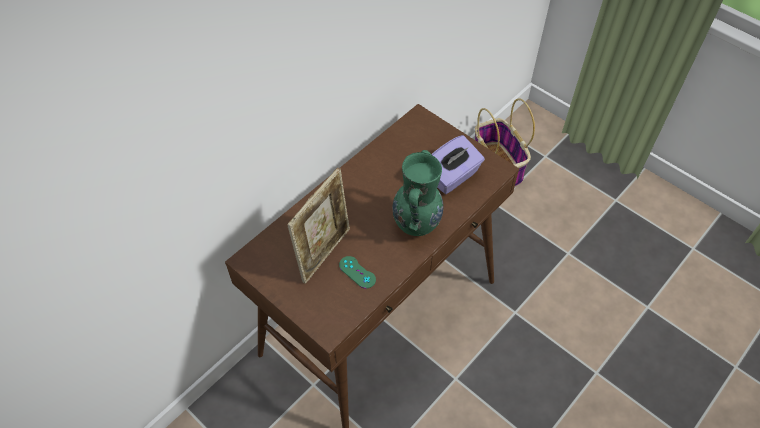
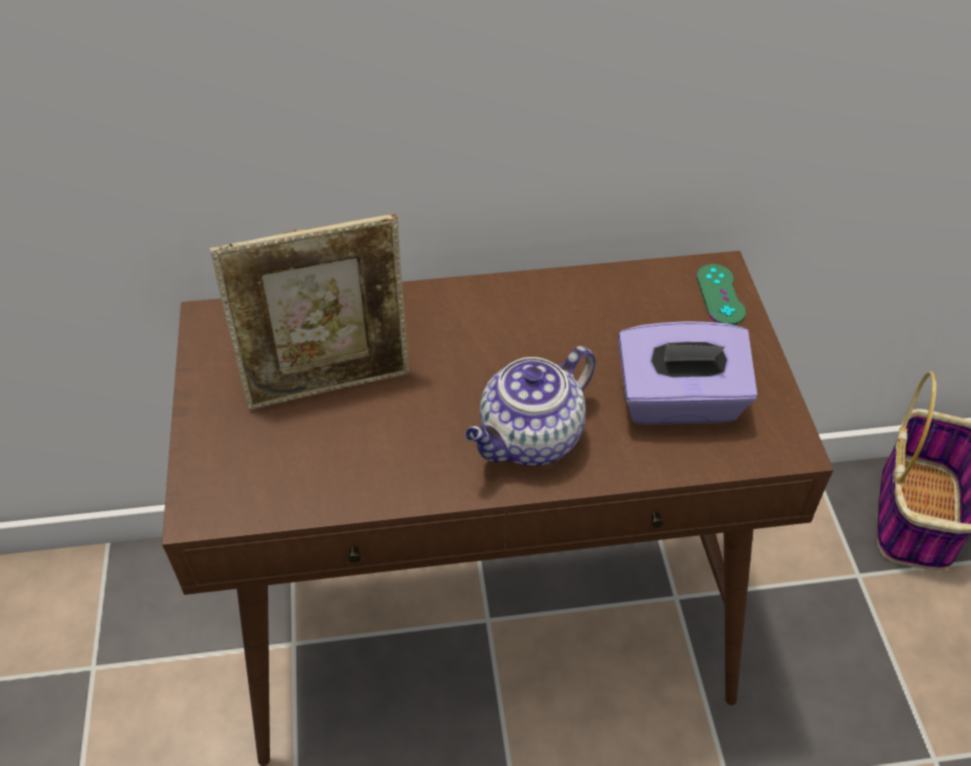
camera: 40 degrees right, 5 degrees down
green game controller [339,256,376,288] -> green game controller moved to [697,264,746,325]
green vase [393,150,443,236] -> teapot [465,346,596,466]

